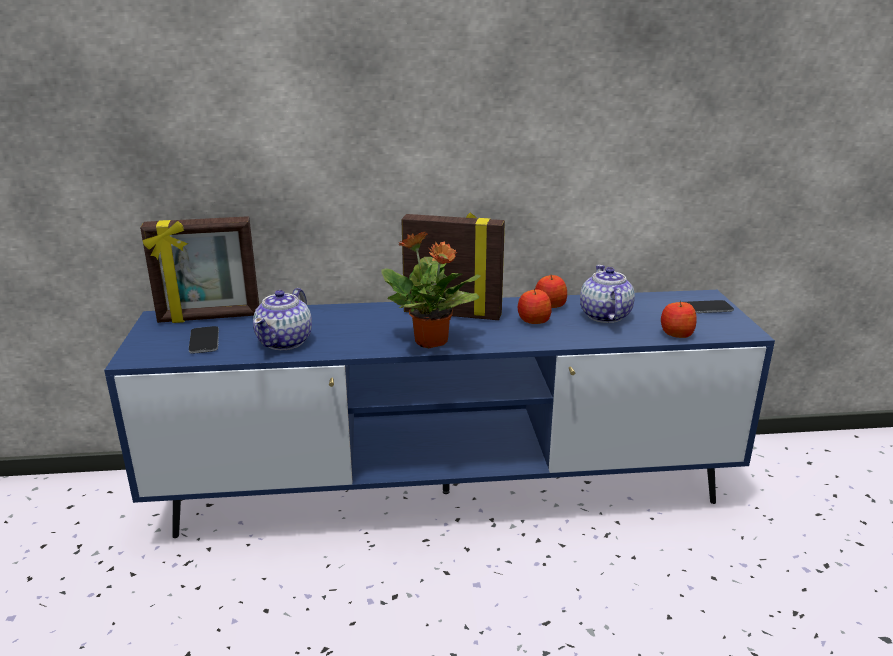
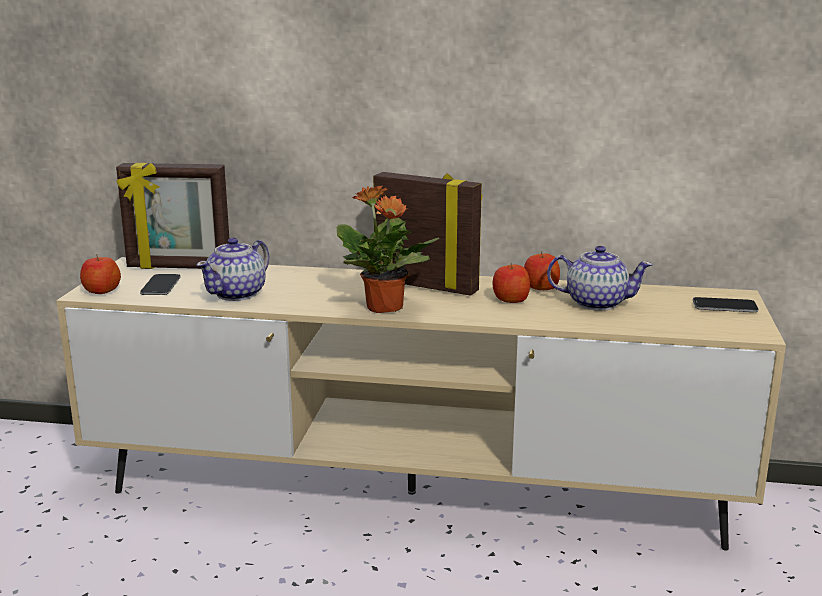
camera: 15 degrees right, 5 degrees down
blue tv stand [104,290,775,538] -> beige tv stand [56,257,786,550]
teapot [580,265,635,323] -> teapot turned 90 degrees clockwise [547,246,653,311]
apple [661,300,697,338] -> apple moved to [80,254,121,294]

